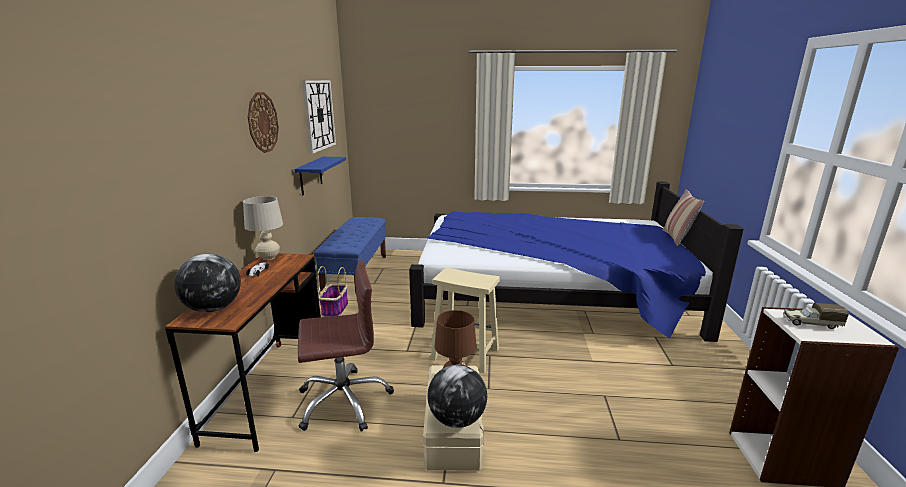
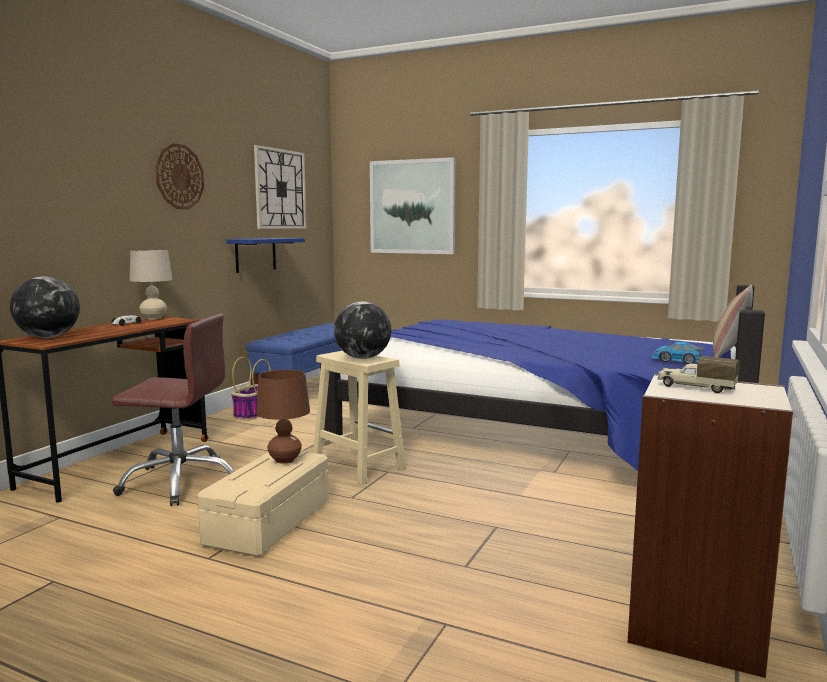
camera: 20 degrees right, 10 degrees down
globe [427,365,487,428] -> globe moved to [334,301,391,359]
none -> picture [370,157,456,254]
none -> toy car [651,342,704,364]

